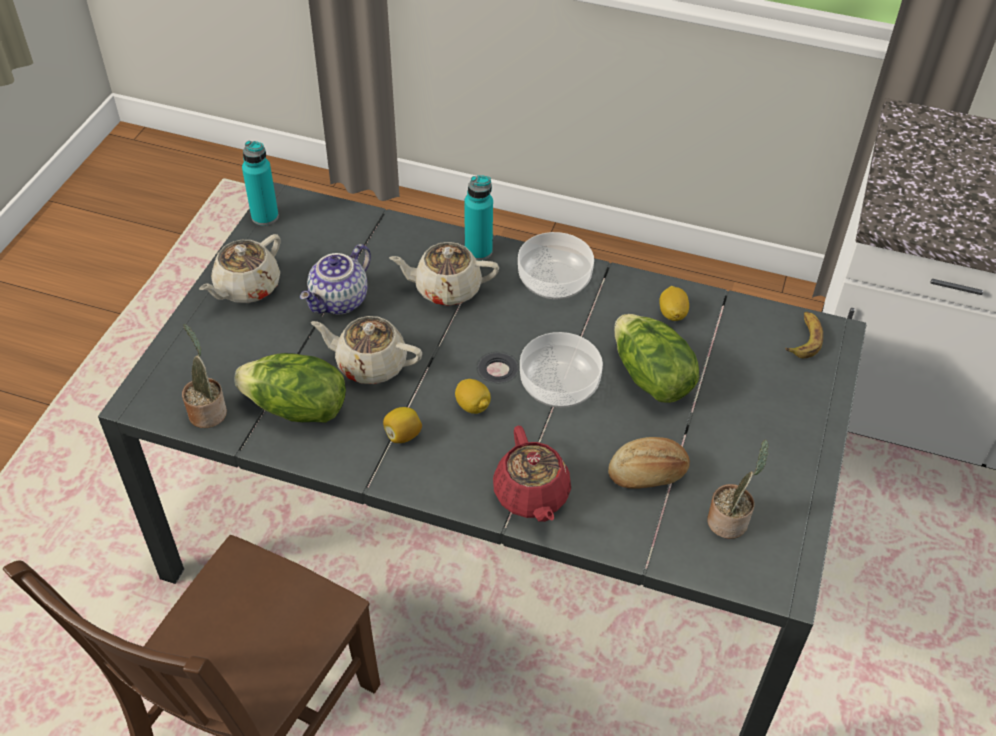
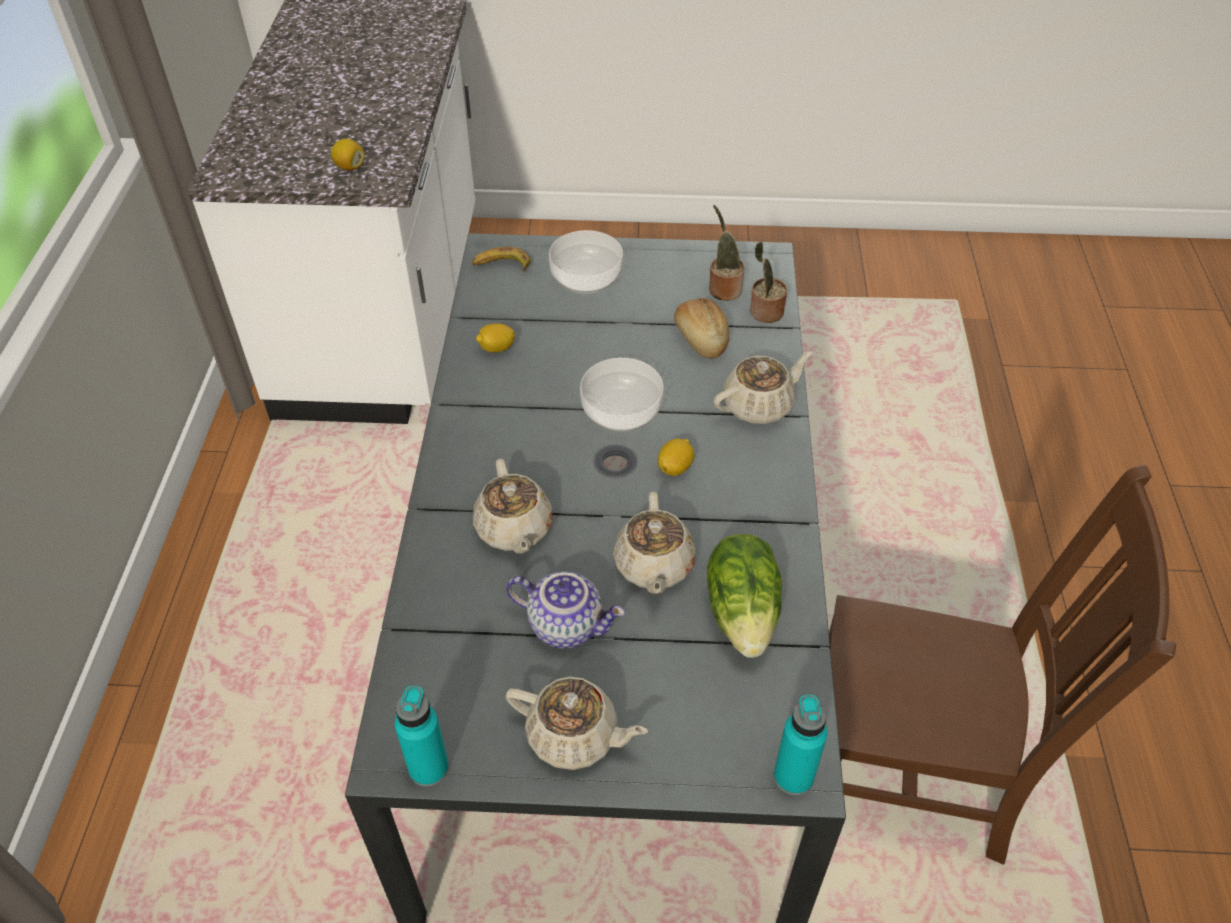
camera: 105 degrees left, 0 degrees up
potted plant [182,324,227,428] -> potted plant moved to [750,242,787,323]
lemon [383,407,422,443] -> lemon moved to [331,139,365,170]
turquoise bottle [464,175,493,261] -> turquoise bottle moved to [774,694,827,795]
red teapot [493,426,571,522] -> beige teapot [713,351,813,424]
bowl [518,232,594,299] -> bowl moved to [549,230,623,294]
lettuce [614,314,699,403] -> none

